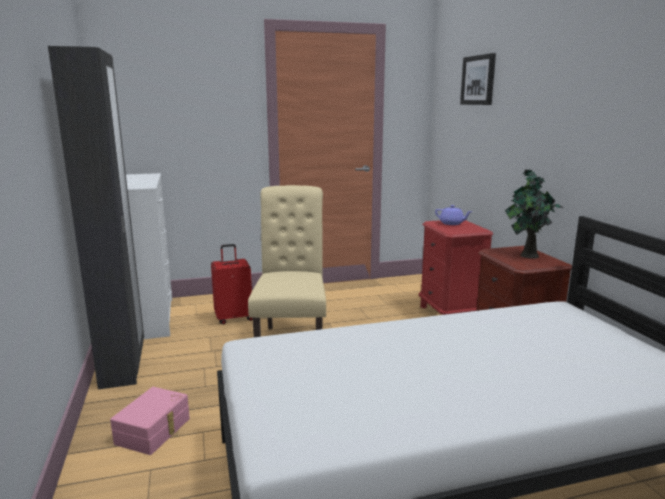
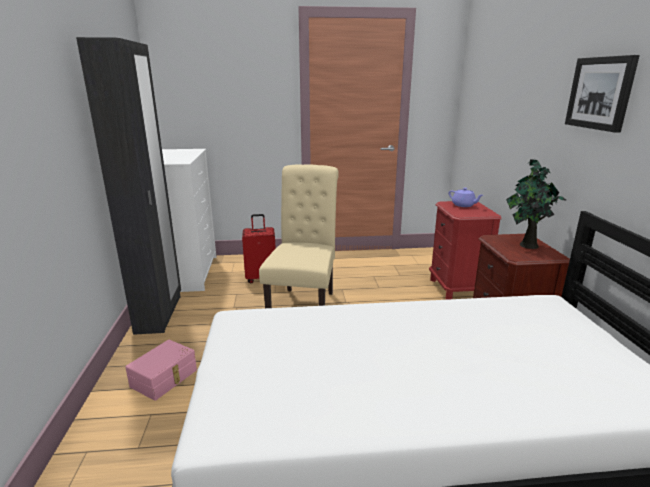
camera: 10 degrees right, 5 degrees up
picture [460,53,496,105] -> picture moved to [565,55,640,133]

